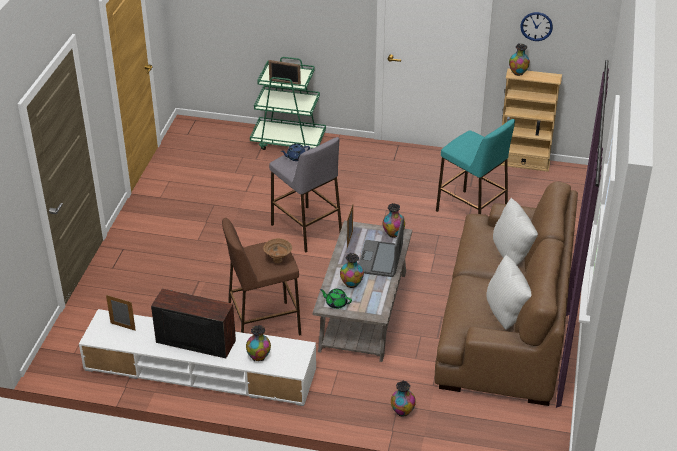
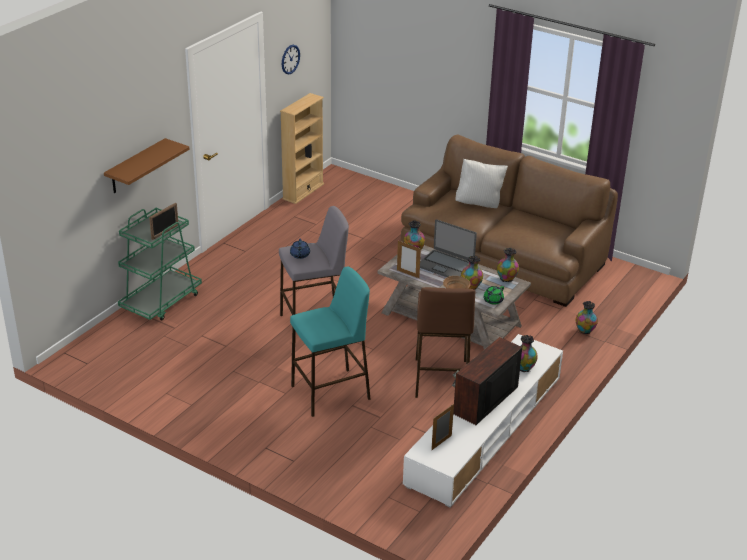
camera: 70 degrees left, 5 degrees down
turquoise stool [436,119,515,214] -> turquoise stool moved to [290,267,371,417]
white pillow [487,255,531,330] -> none
vase [509,43,530,76] -> vase moved to [497,248,519,282]
none -> brown shelf [104,138,190,193]

